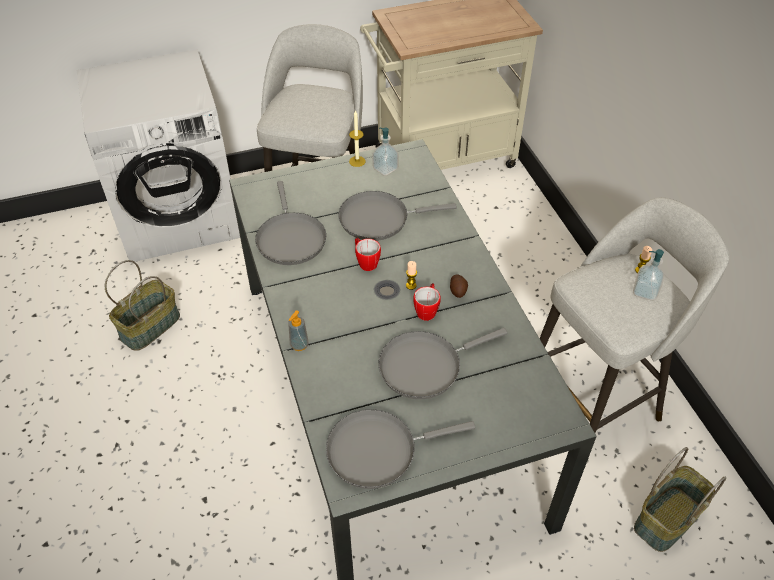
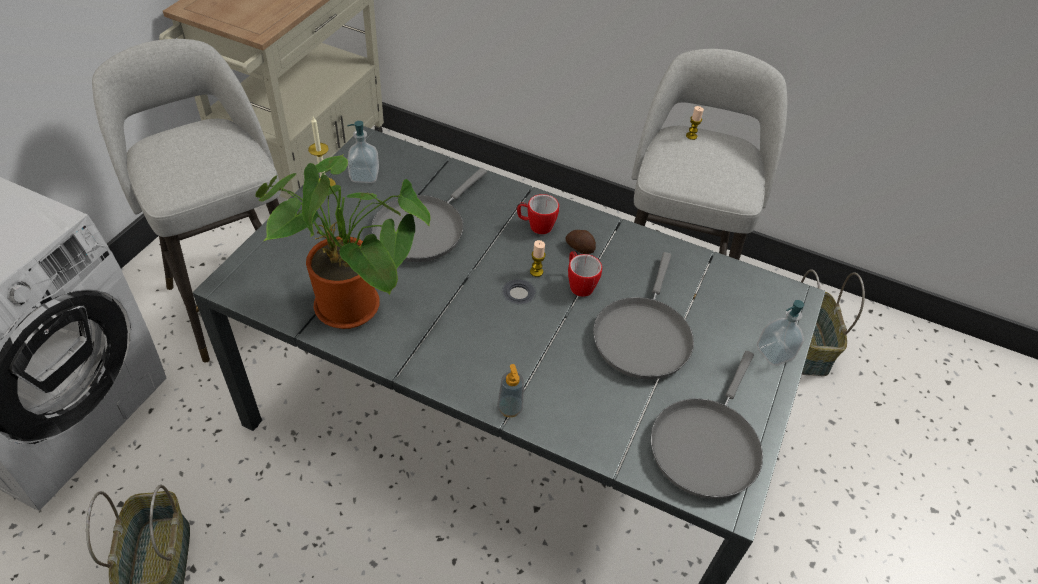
camera: 50 degrees left, 0 degrees up
grey frying pan [255,181,326,265] -> potted plant [256,154,431,329]
mug [355,238,381,271] -> mug moved to [517,194,559,234]
soap dispenser [633,249,665,301] -> soap dispenser moved to [757,300,804,366]

